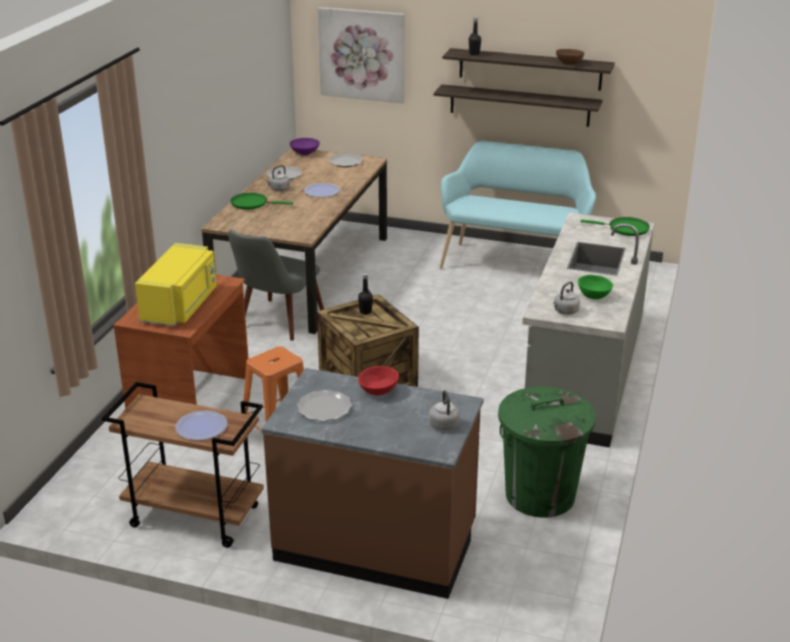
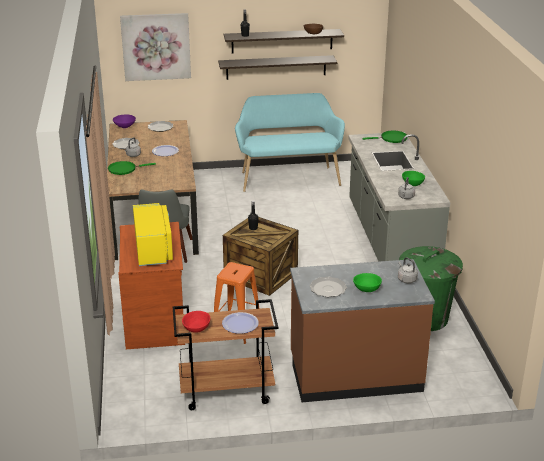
camera: 25 degrees left, 0 degrees up
red bowl [358,366,399,396] -> red bowl moved to [182,311,210,333]
none -> green bowl [353,273,382,292]

